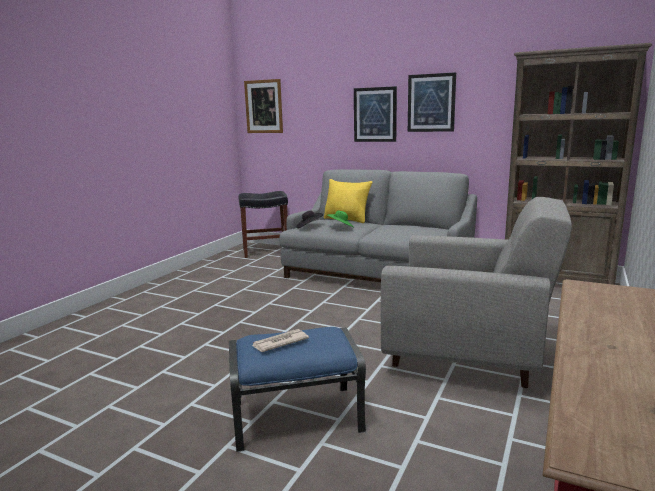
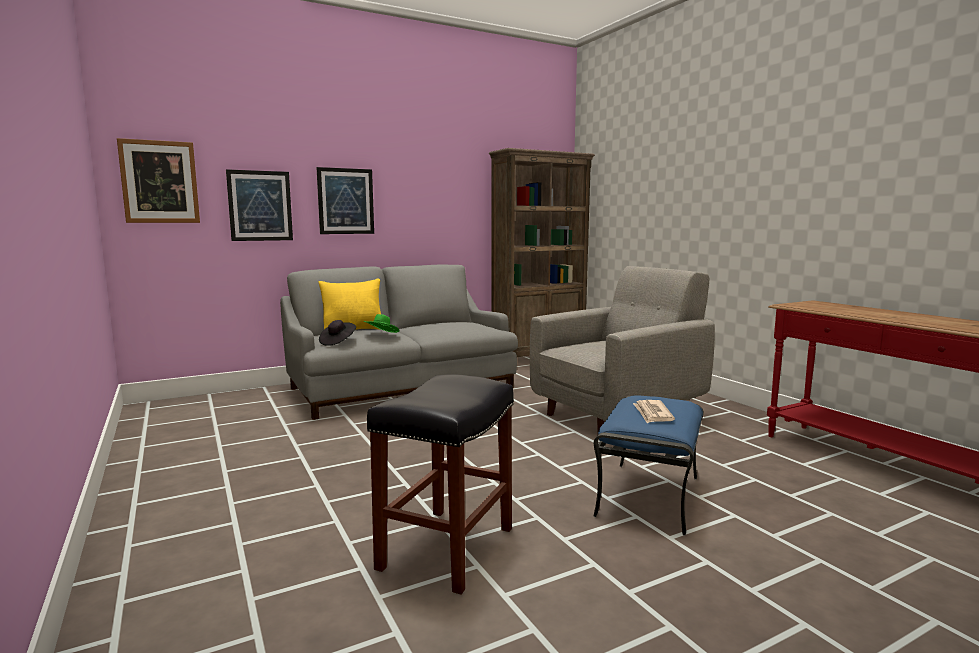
camera: 55 degrees left, 5 degrees down
black stool [239,191,288,258] -> black stool moved to [367,374,514,595]
picture [408,72,456,132] -> picture moved to [226,169,293,241]

